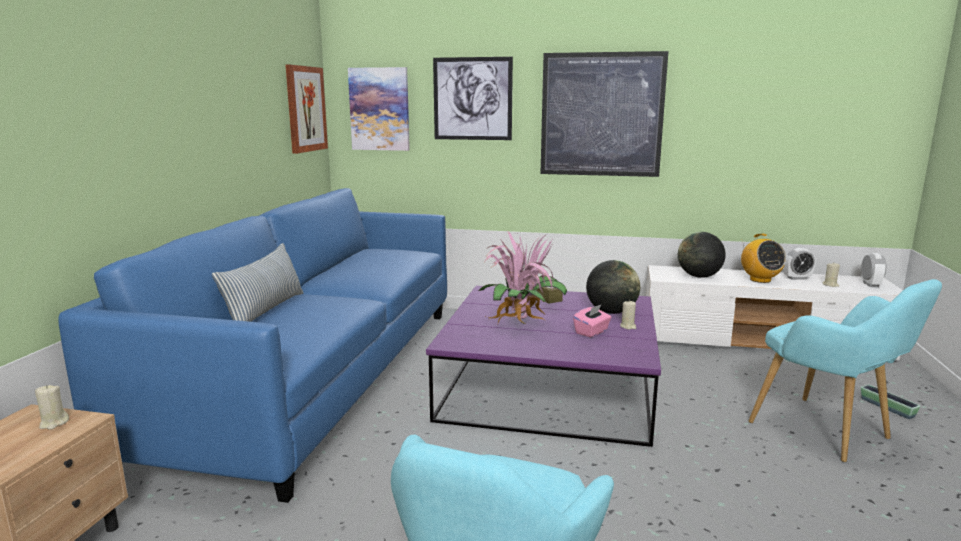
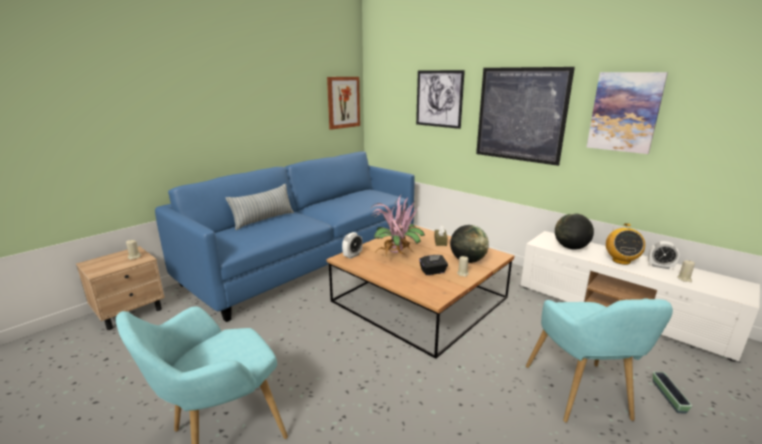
camera: 30 degrees right, 5 degrees up
picture [348,67,410,151] -> picture moved to [586,72,668,154]
purple coffee table [426,286,661,447] -> brown coffee table [326,225,514,359]
pink tissue box [573,305,612,338] -> black tissue box [419,255,448,275]
alarm clock [861,253,887,287] -> alarm clock moved to [342,232,363,259]

